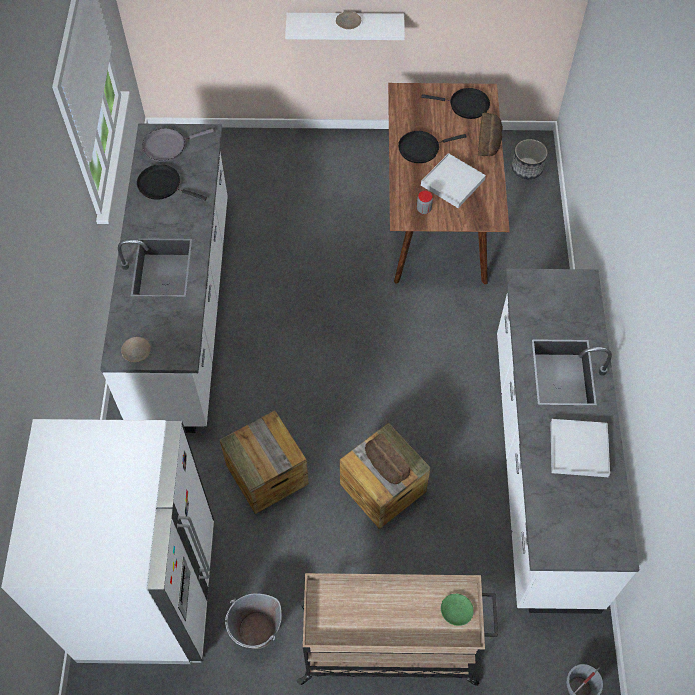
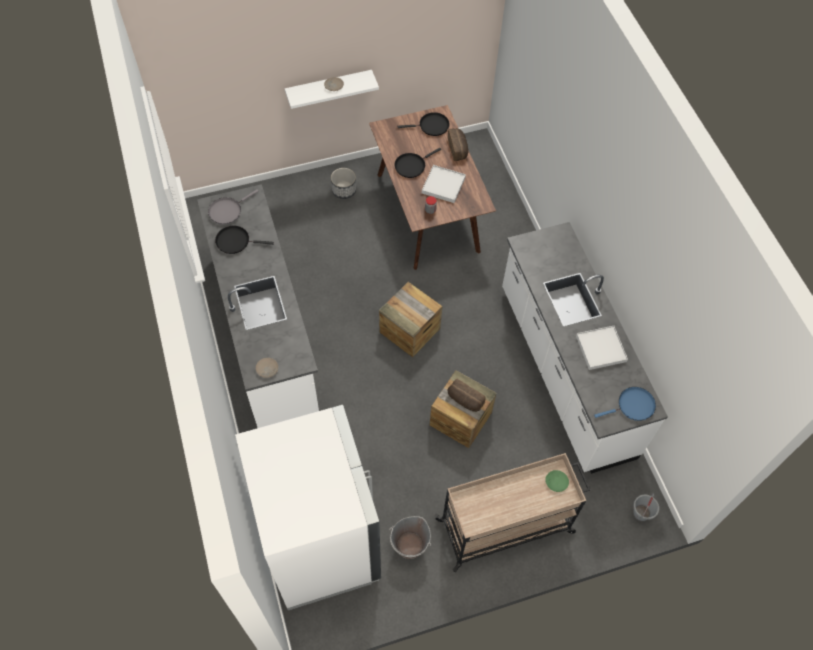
camera: 20 degrees left, 0 degrees up
crate [220,410,309,514] -> crate moved to [379,282,443,357]
planter [512,139,547,179] -> planter moved to [331,168,356,199]
none -> blue frying pan [594,387,656,421]

